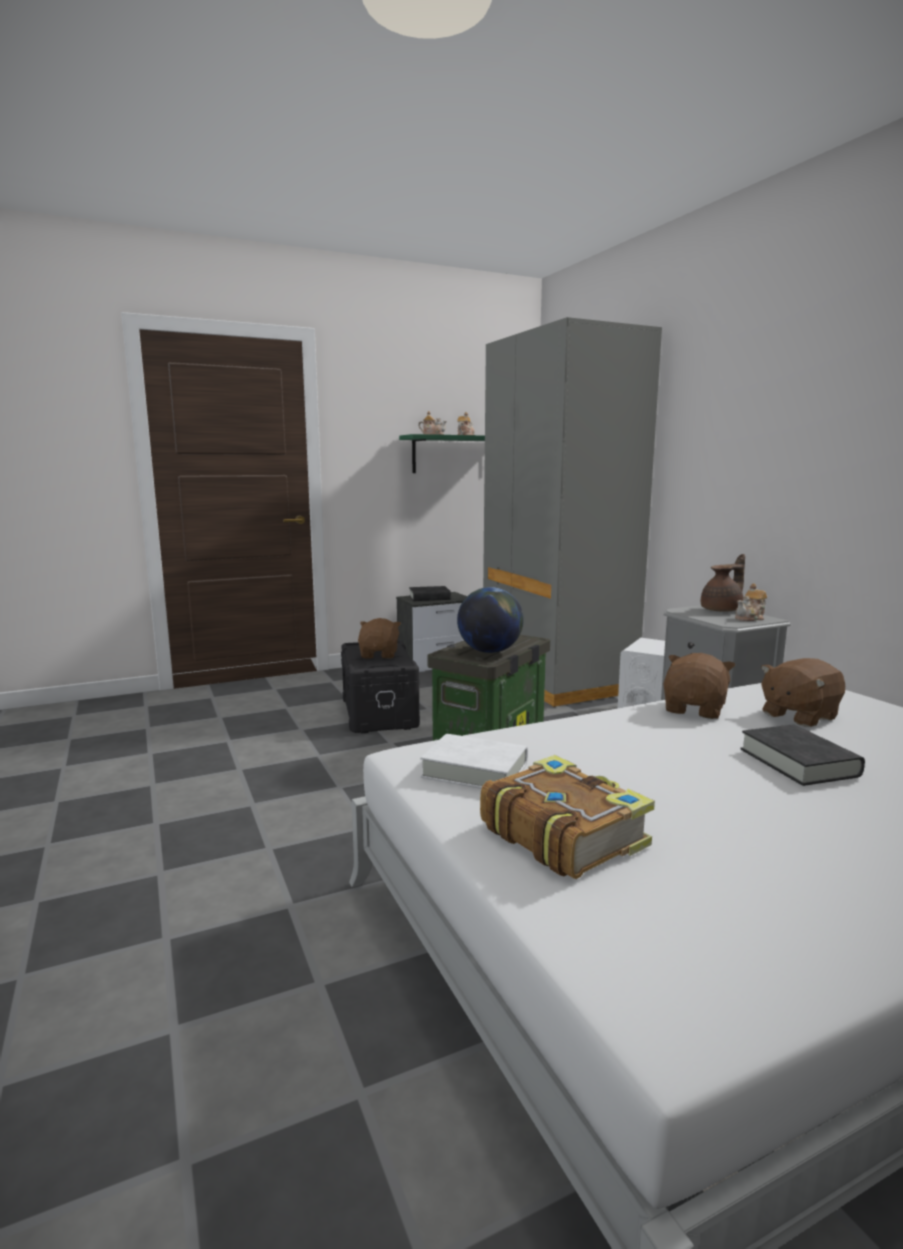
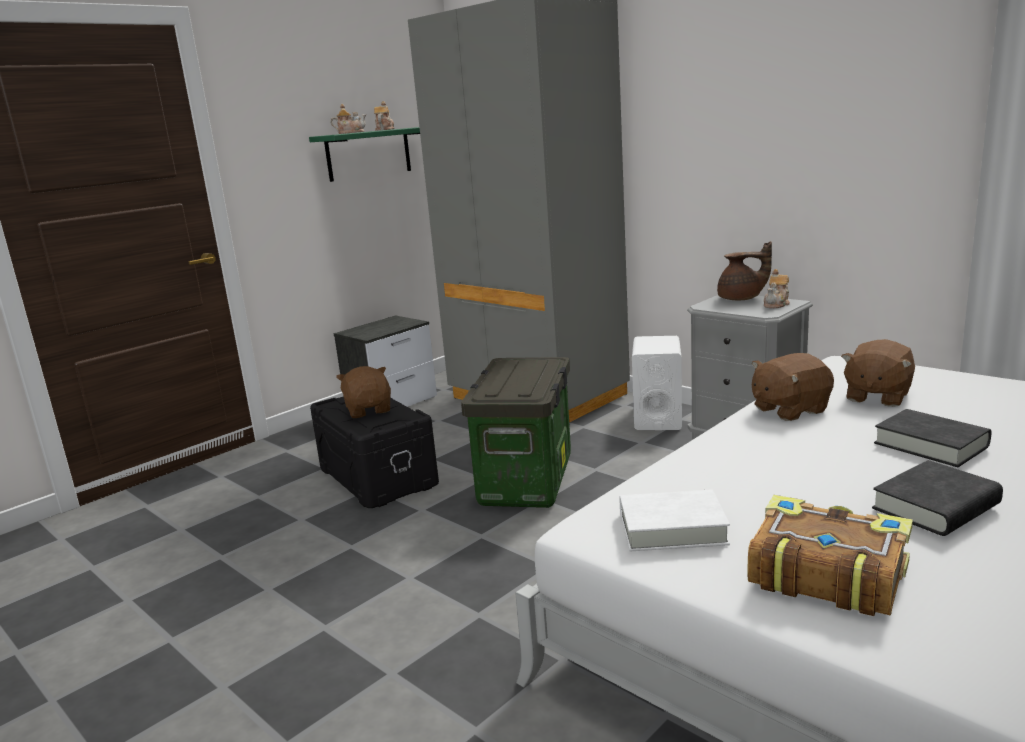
camera: 20 degrees left, 5 degrees up
black book [409,586,451,601] -> black book moved to [872,460,1003,536]
globe [457,587,524,653] -> none
brown plush toy [663,653,735,719] -> brown plush toy turned 120 degrees counterclockwise [752,353,834,421]
brown teapot [701,554,745,612] -> brown teapot turned 60 degrees clockwise [717,241,772,300]

